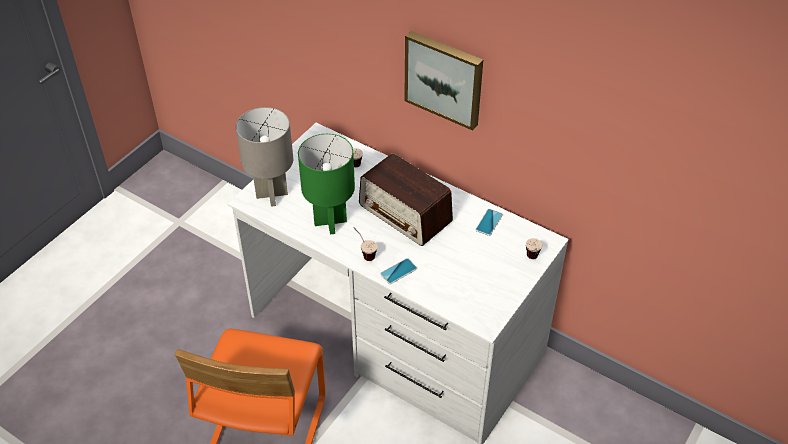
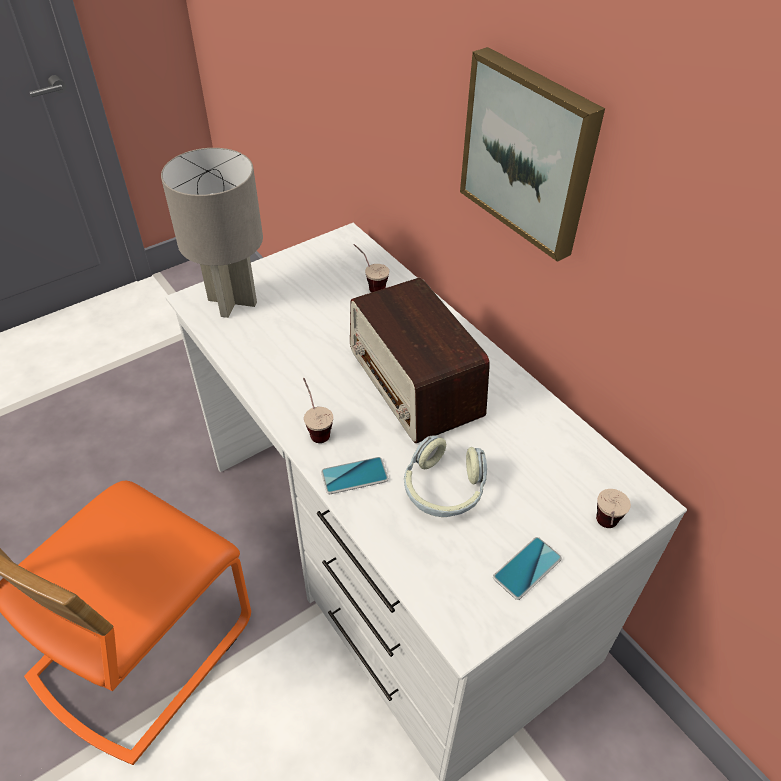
camera: 20 degrees right, 0 degrees up
green table lamp [298,134,355,235] -> none
phone [475,209,503,236] -> phone moved to [493,537,562,600]
none -> headphones [404,435,487,517]

